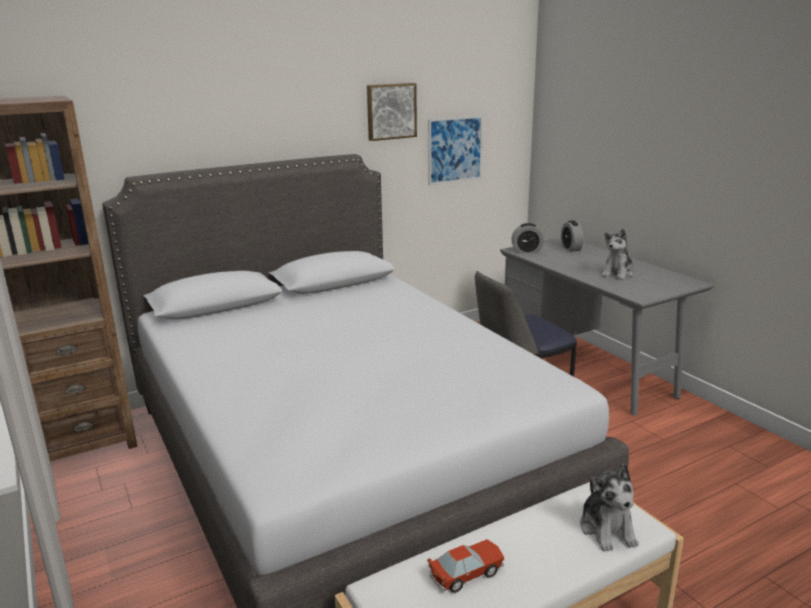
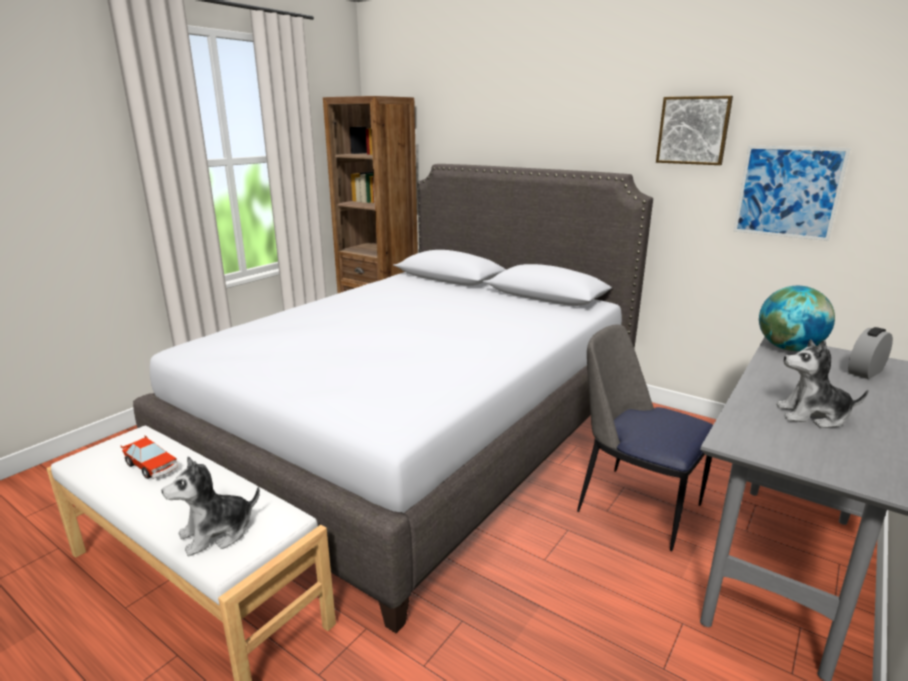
camera: 65 degrees right, 0 degrees up
alarm clock [511,223,544,253] -> globe [759,286,835,351]

